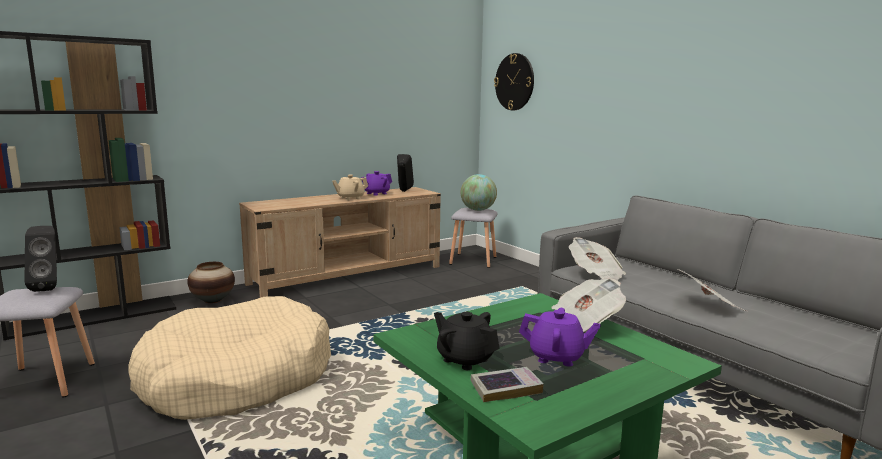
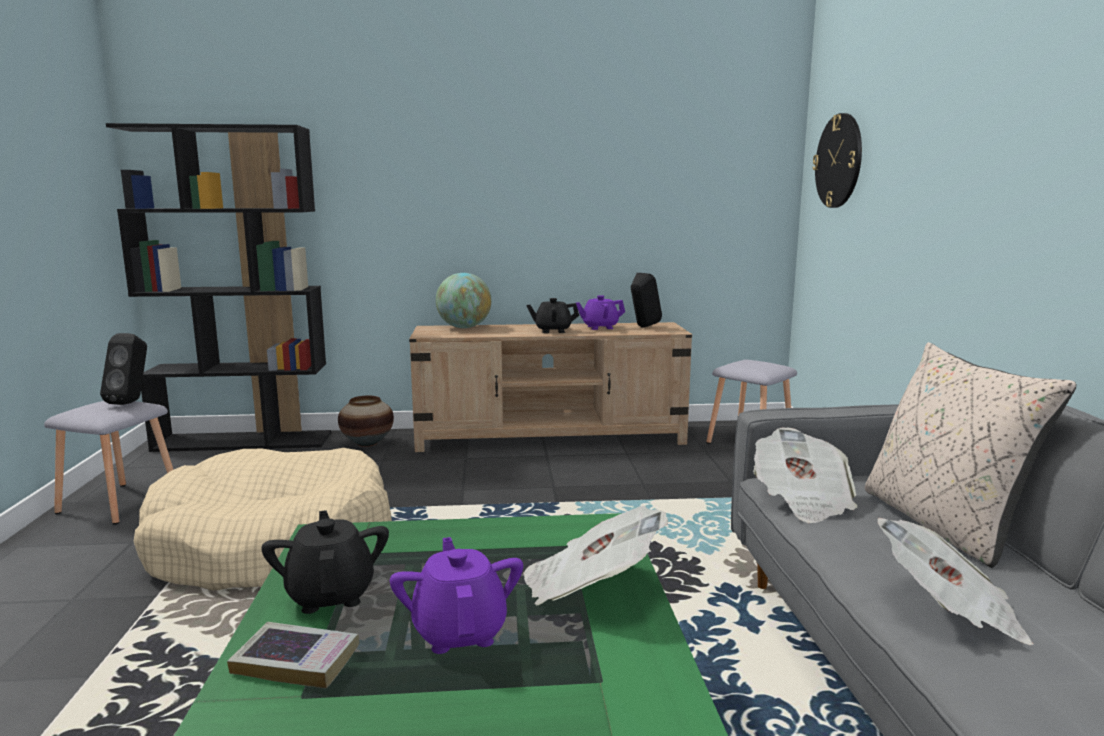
camera: 30 degrees right, 0 degrees up
beige teapot [332,175,368,200] -> black teapot [526,298,579,333]
globe [461,174,497,211] -> globe moved to [436,273,491,328]
purple teapot [519,308,601,367] -> purple teapot turned 150 degrees counterclockwise [390,537,523,654]
none -> beige pillow [865,342,1076,568]

